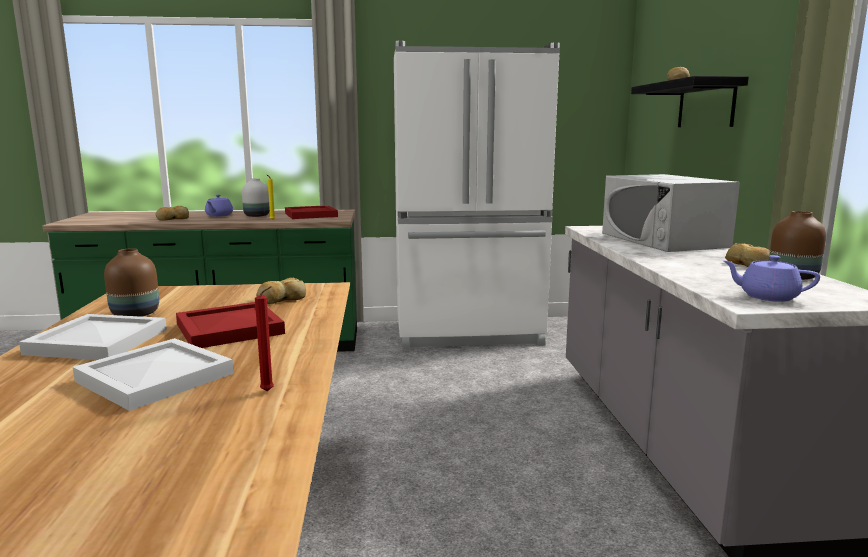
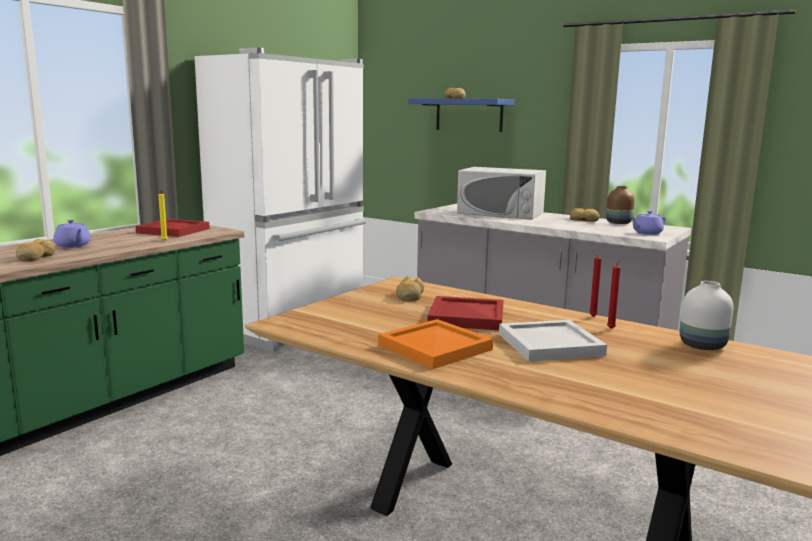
camera: 50 degrees left, 0 degrees up
white tray [19,314,167,360] -> orange tray [378,319,493,369]
brown vase [104,248,159,317] -> none
white vase [242,178,270,217] -> white vase moved to [680,281,733,350]
black shelf [631,76,749,127] -> blue shelf [408,98,514,132]
none -> red candle [589,250,602,317]

